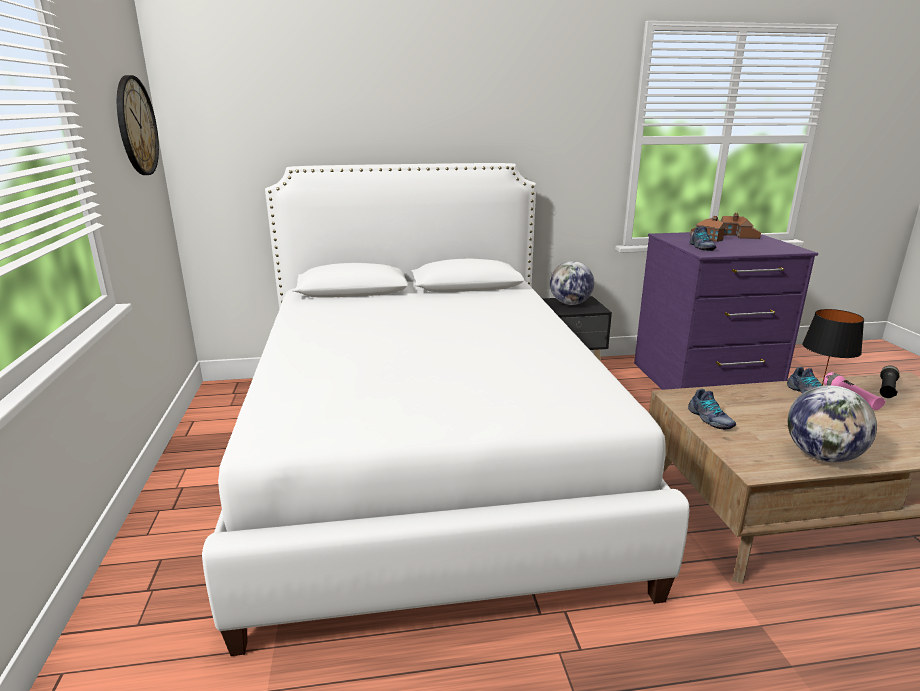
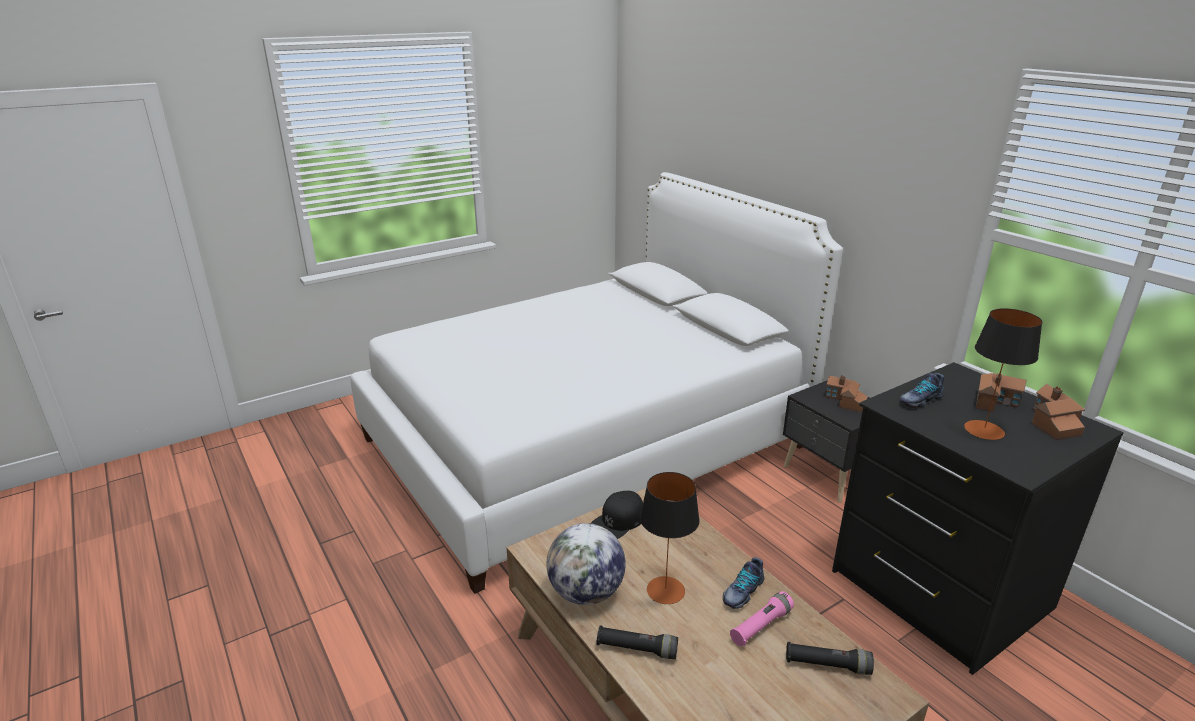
camera: 65 degrees right, 5 degrees up
wall clock [117,75,159,175] -> none
globe [550,261,594,305] -> toy house [826,375,868,413]
purple dresser [634,232,818,390] -> black dresser [832,362,1123,675]
shoe [688,389,736,430] -> black cap [591,491,643,539]
none -> black flashlight [597,625,678,659]
none -> table lamp [964,308,1042,440]

